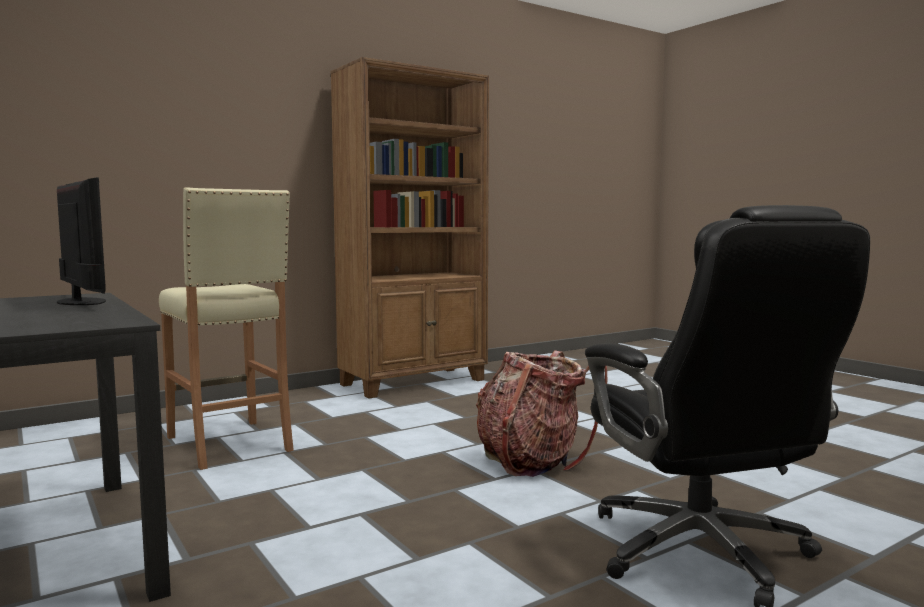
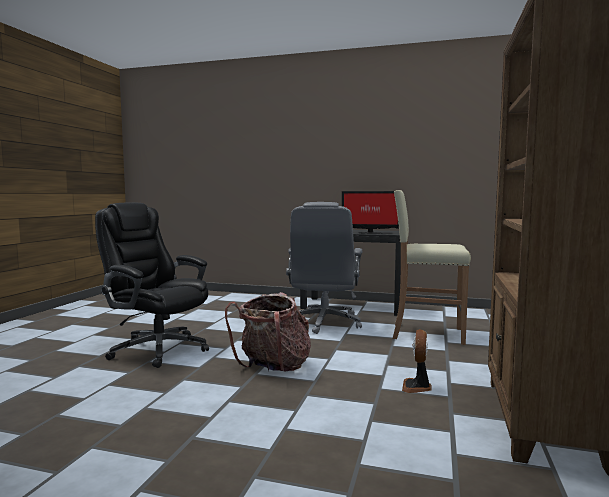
camera: 140 degrees right, 0 degrees up
none -> grey office chair [286,202,363,334]
none -> fan [402,329,432,393]

